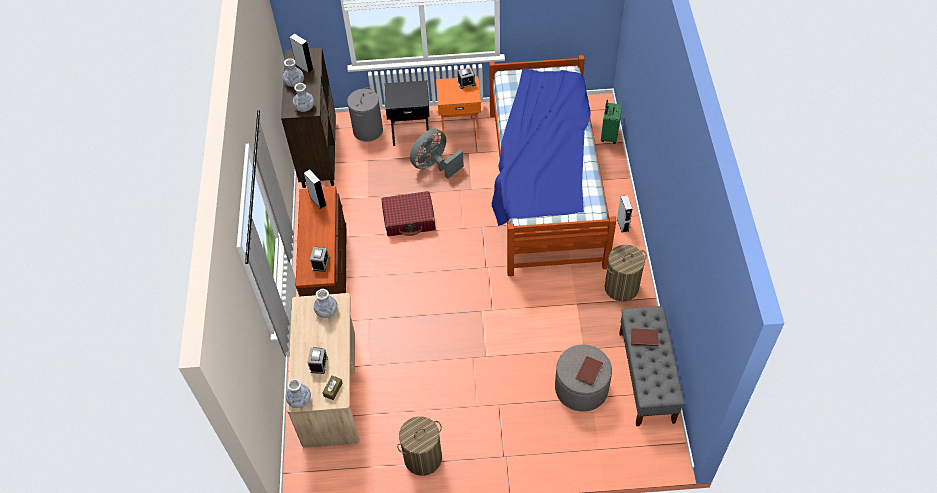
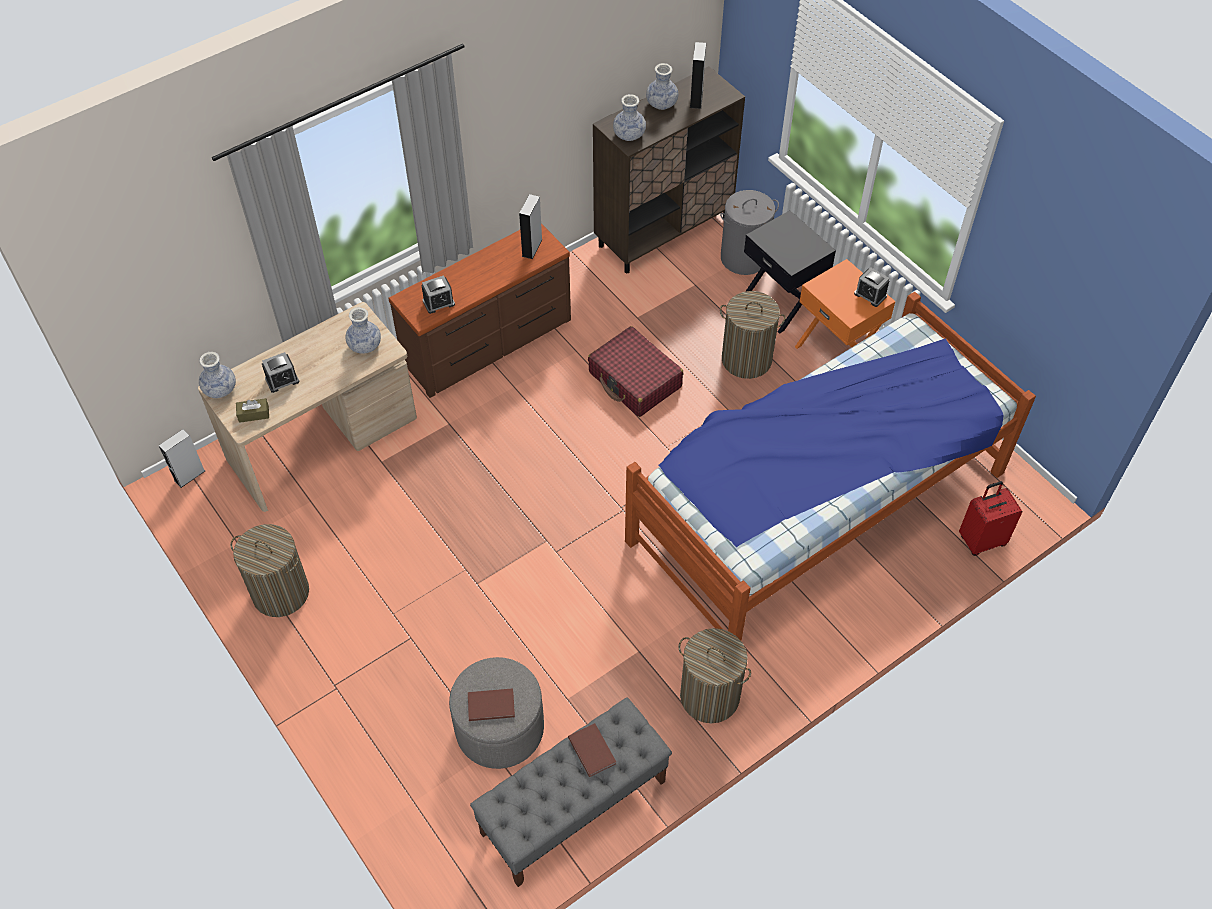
camera: 55 degrees right, 0 degrees up
grey fan [410,129,464,179] -> laundry basket [720,291,786,379]
green suitcase [601,100,622,144] -> red suitcase [959,481,1022,556]
grey speaker [617,195,633,233] -> grey speaker moved to [159,429,205,488]

